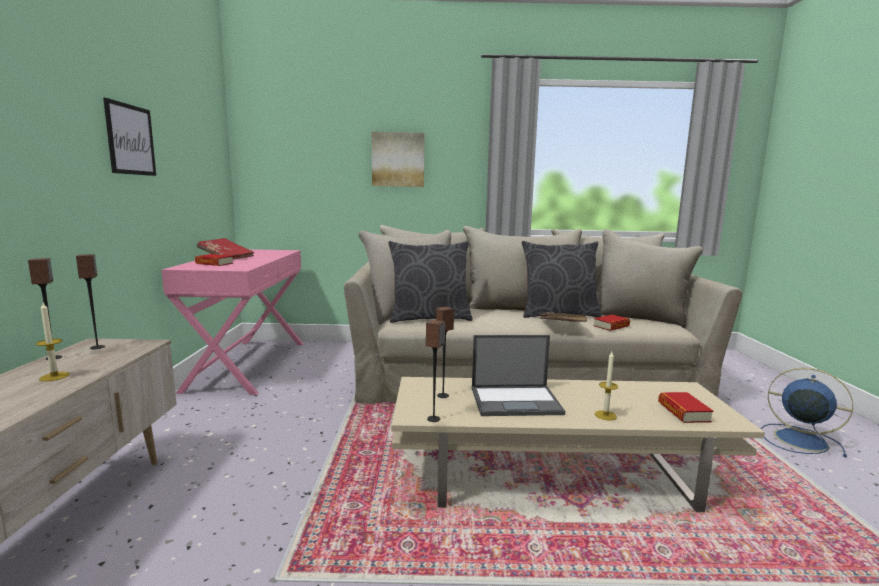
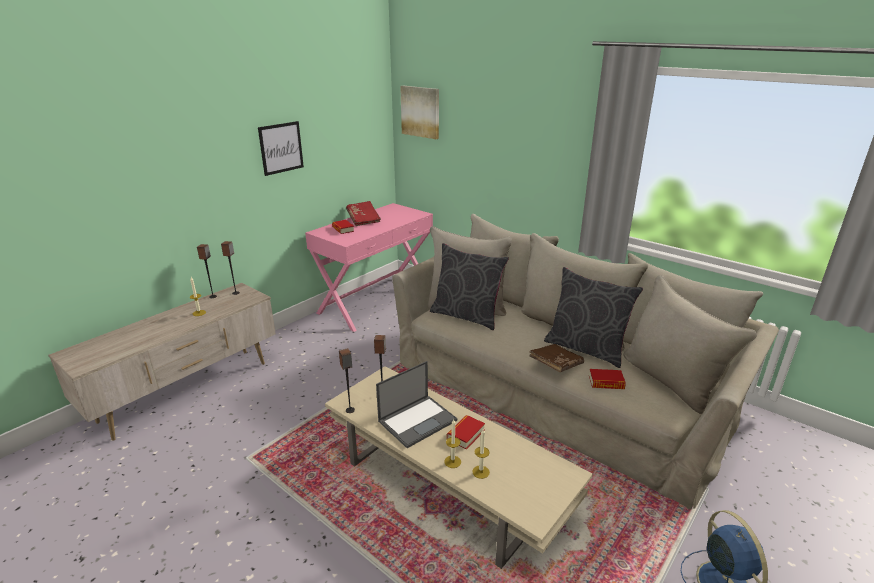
camera: 40 degrees right, 15 degrees up
picture [372,132,425,187] -> picture moved to [400,86,439,139]
laptop [472,335,565,416] -> laptop turned 75 degrees counterclockwise [376,361,457,448]
book [658,392,714,423] -> book moved to [447,415,485,450]
none -> candle [472,429,490,479]

